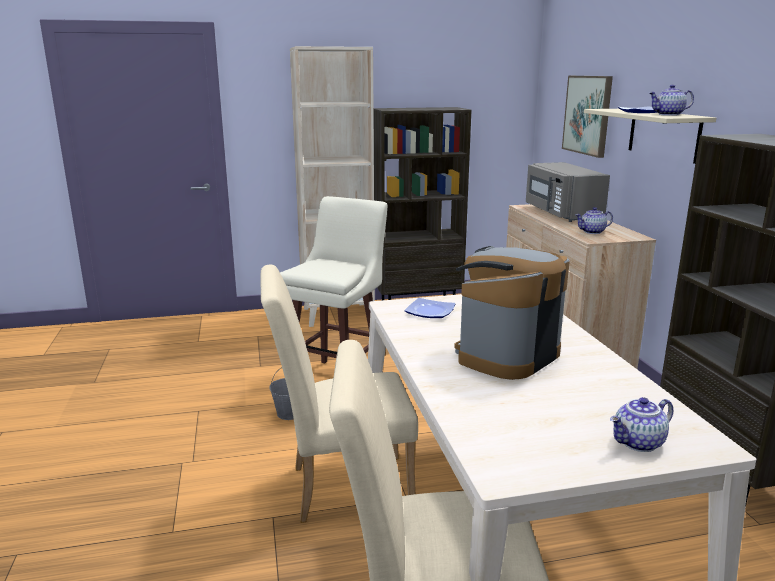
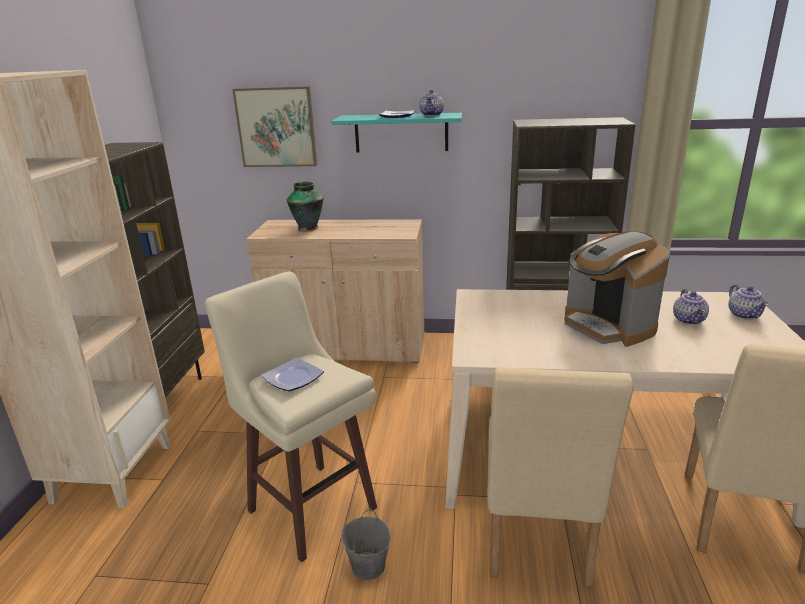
camera: 70 degrees left, 5 degrees up
plate [404,298,455,318] -> plate moved to [262,358,324,391]
grey microwave [526,162,610,222] -> vase [287,182,324,231]
teapot [576,207,613,234] -> teapot moved to [673,289,709,325]
beige shelf [584,109,716,164] -> turquoise shelf [331,113,462,153]

